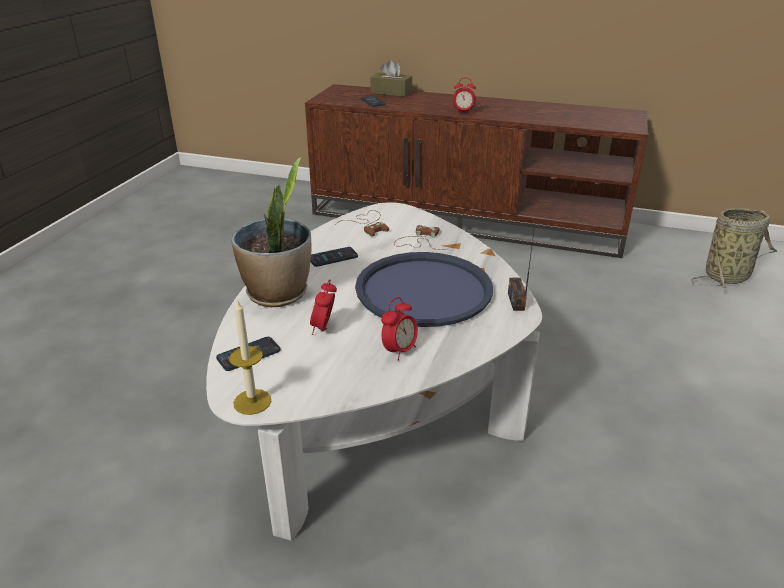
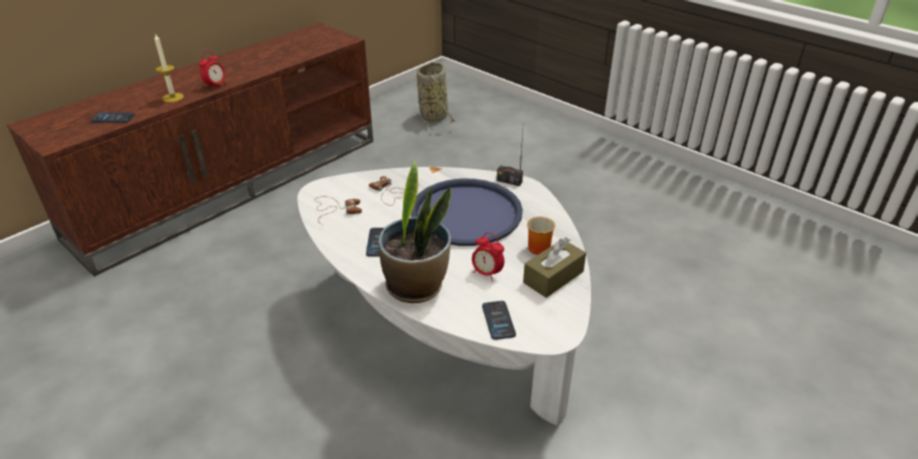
camera: 65 degrees left, 5 degrees up
candle [229,299,271,415] -> candle moved to [154,33,184,103]
brown tissue box [370,60,412,97] -> brown tissue box moved to [523,237,586,298]
alarm clock [381,297,418,361] -> mug [527,216,556,255]

